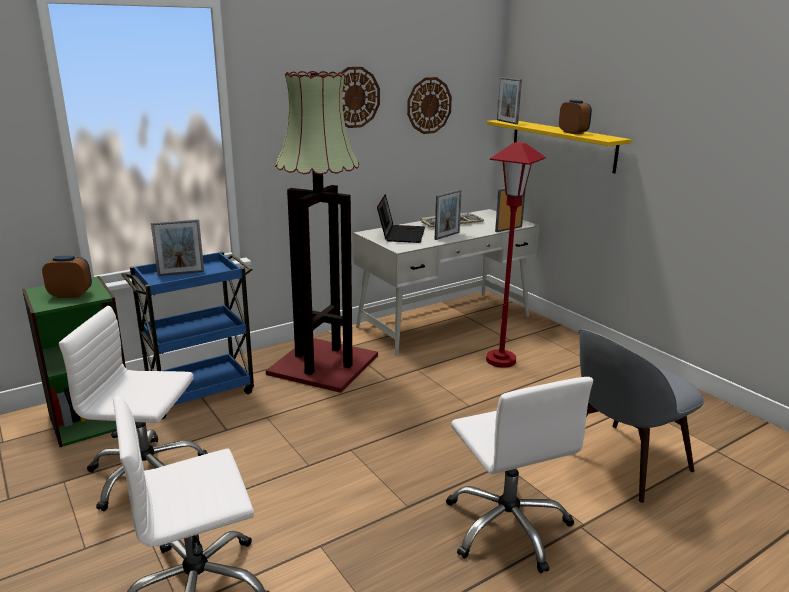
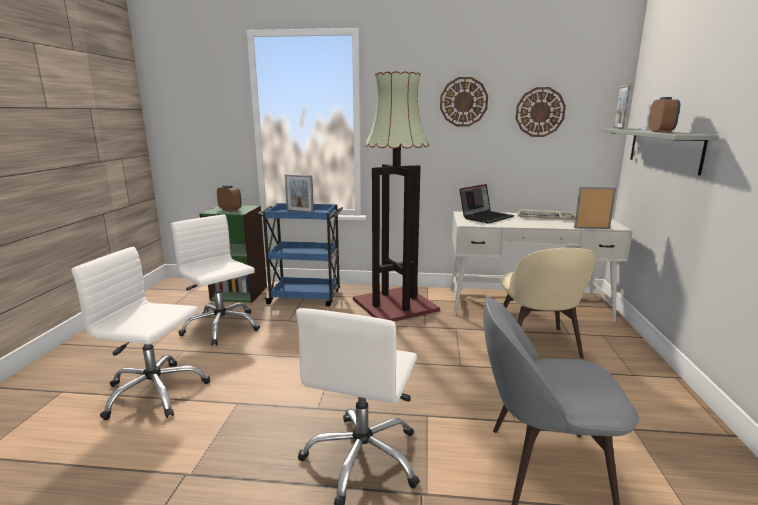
camera: 40 degrees right, 5 degrees down
picture frame [435,189,462,240] -> none
red floor lamp [486,142,546,368] -> beige chair [500,248,596,359]
yellow shelf [487,120,632,173] -> grey shelf [602,128,718,175]

